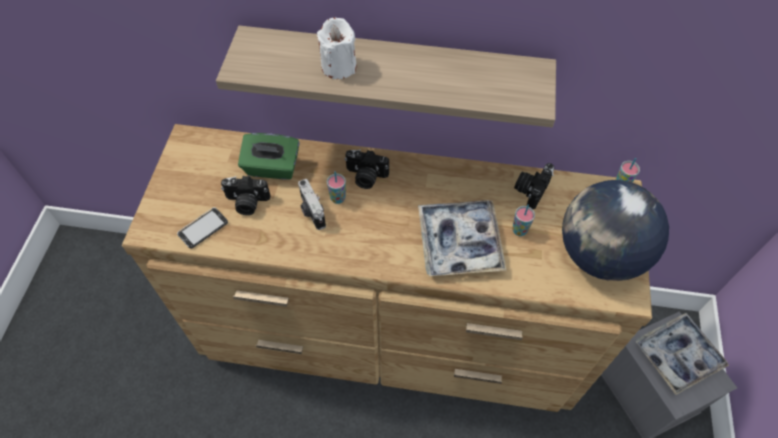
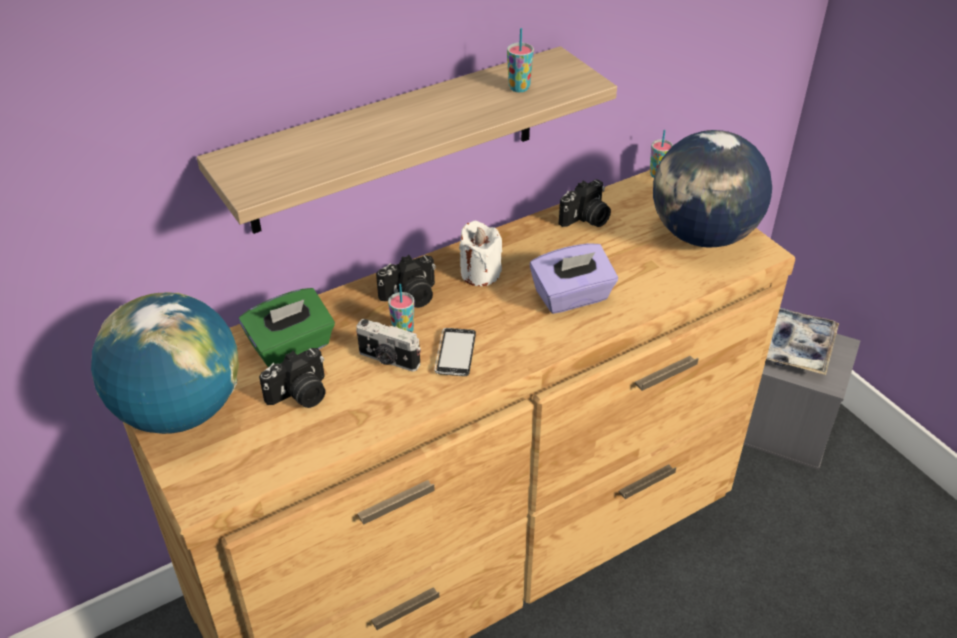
camera: 40 degrees left, 15 degrees down
phone [177,207,228,249] -> phone moved to [435,328,476,376]
white candle [317,17,357,79] -> white candle moved to [459,220,502,286]
tray [418,200,507,276] -> purple tissue box [530,243,618,314]
cup [512,204,535,236] -> cup moved to [507,28,534,92]
camera [514,163,555,209] -> camera turned 120 degrees counterclockwise [559,179,611,227]
none -> globe [91,292,239,434]

